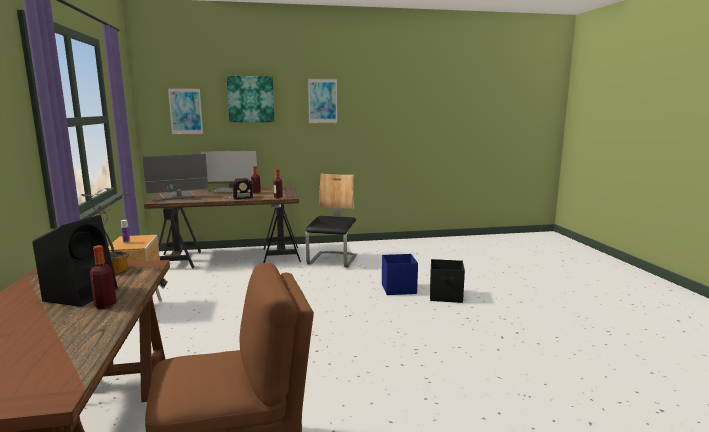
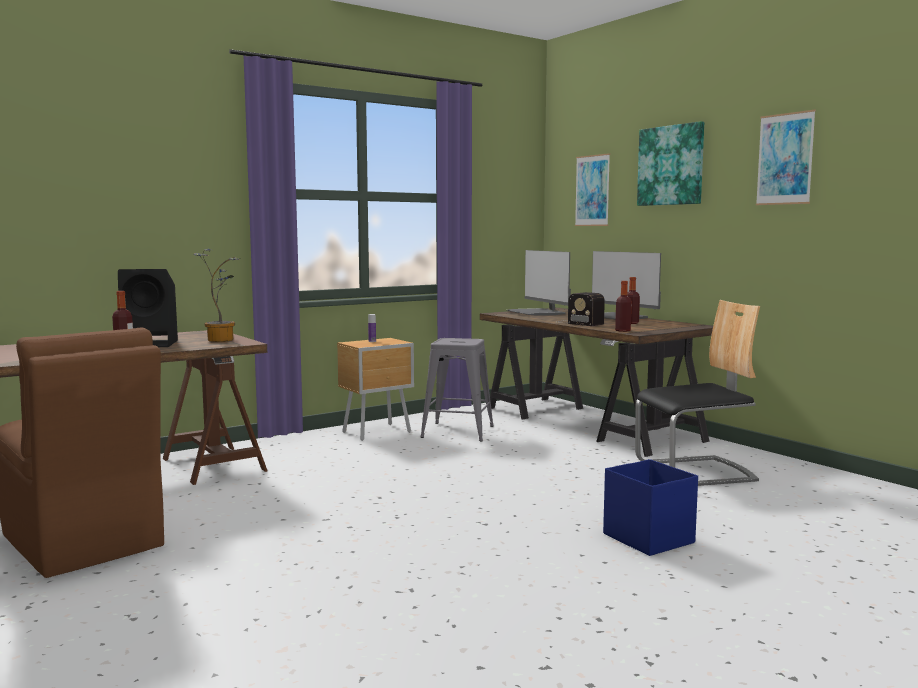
camera: 65 degrees right, 5 degrees down
monitor [142,154,208,200] -> monitor turned 150 degrees counterclockwise [507,250,571,316]
black storage box [430,259,465,303] -> none
none -> grey stool [421,338,493,441]

